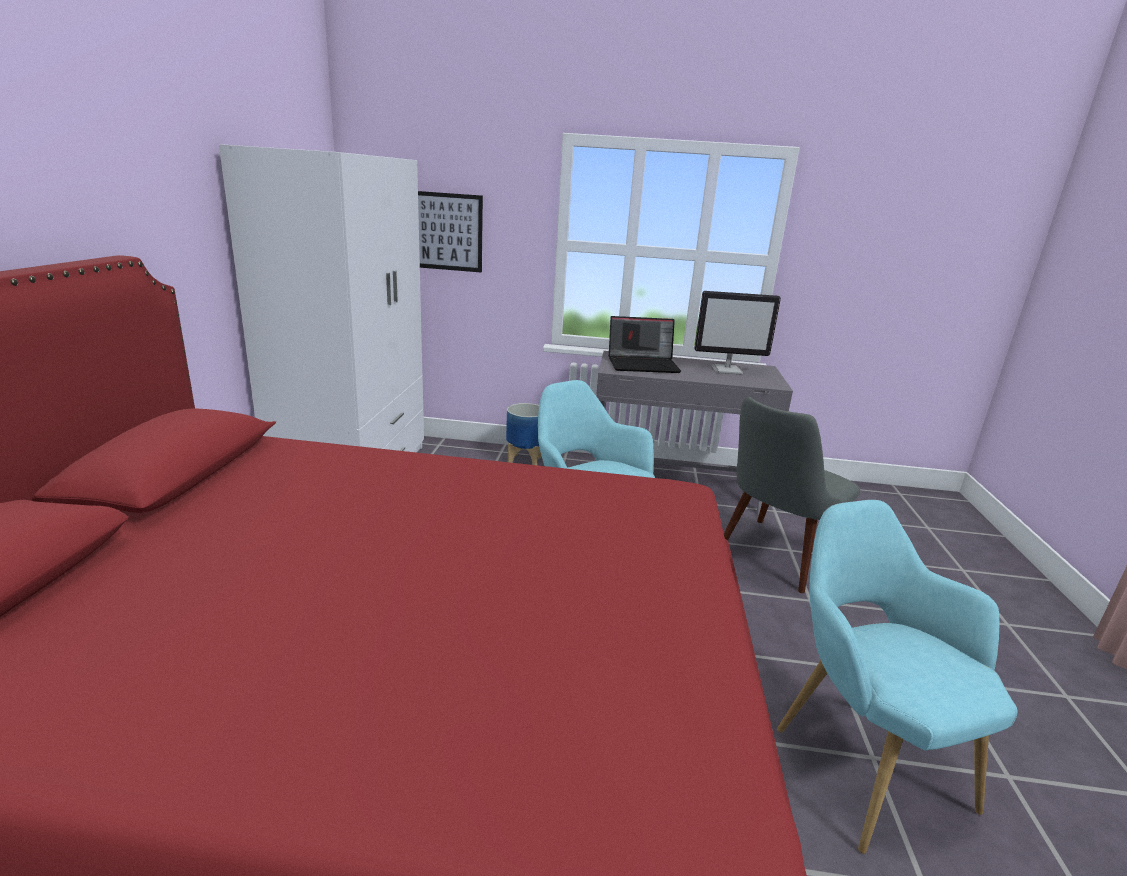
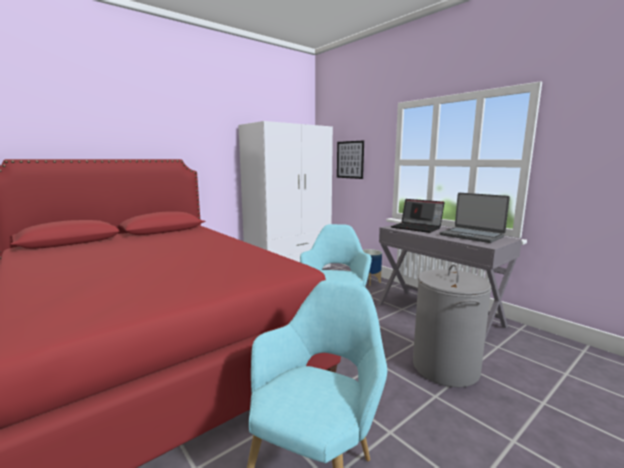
camera: 45 degrees right, 10 degrees down
monitor [694,291,781,375] -> laptop [440,193,510,243]
grey chair [724,397,860,593] -> grey laundry basket [413,264,492,387]

